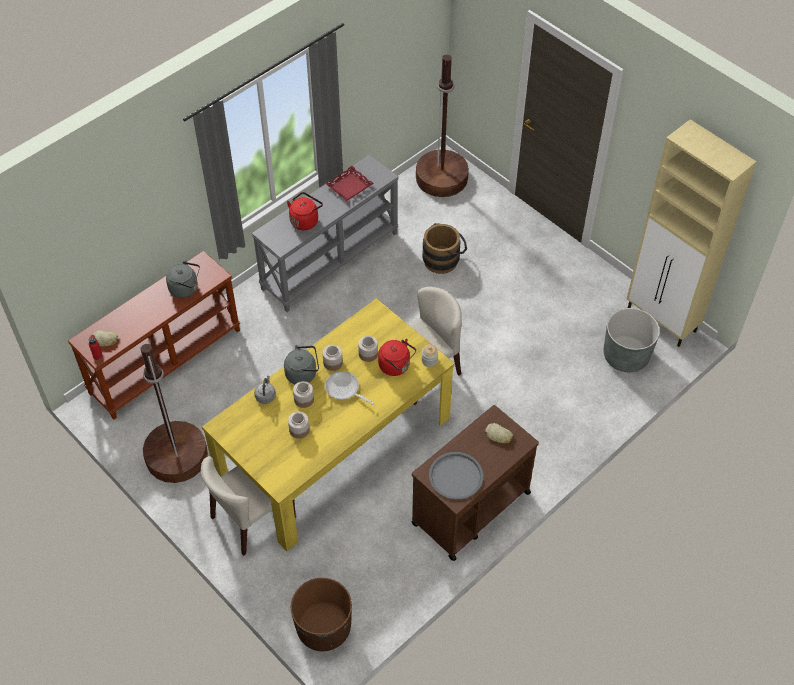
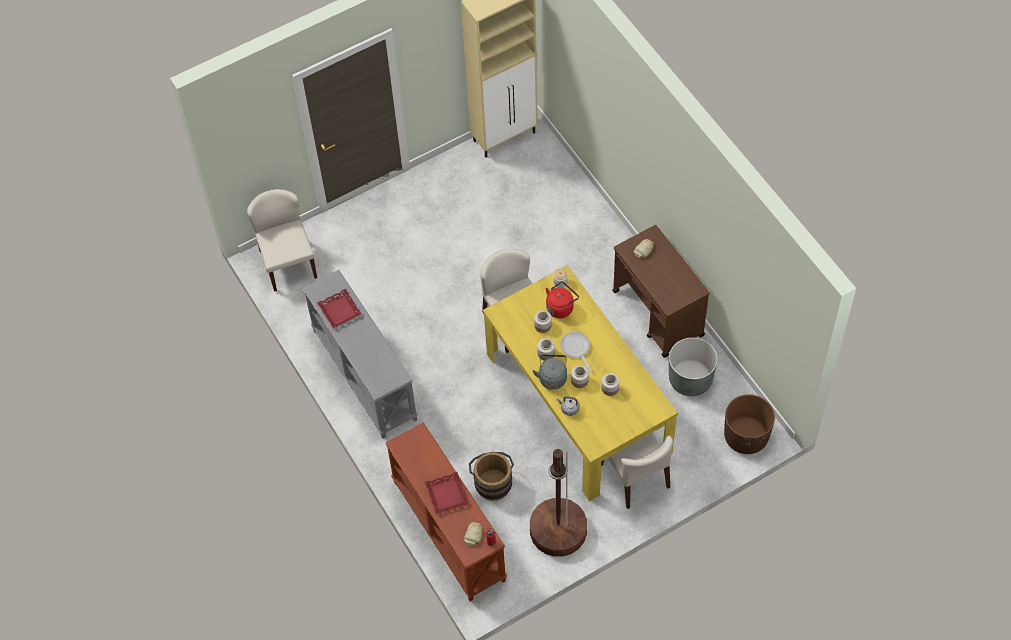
camera: 75 degrees left, 5 degrees up
grey kettle [166,261,200,298] -> none
red kettle [287,192,323,230] -> none
frying pan [325,371,374,405] -> frying pan turned 105 degrees clockwise [560,332,592,371]
brown floor lamp [416,53,469,197] -> beige chair [247,189,317,292]
brown bucket [422,223,467,274] -> brown bucket moved to [469,452,514,501]
grey tray [429,452,483,500] -> none
grey planter [604,308,660,372] -> grey planter moved to [669,337,718,396]
none -> red tray [425,472,469,514]

